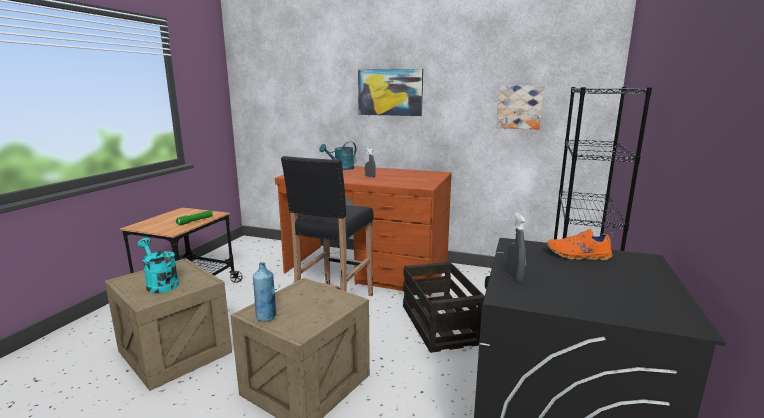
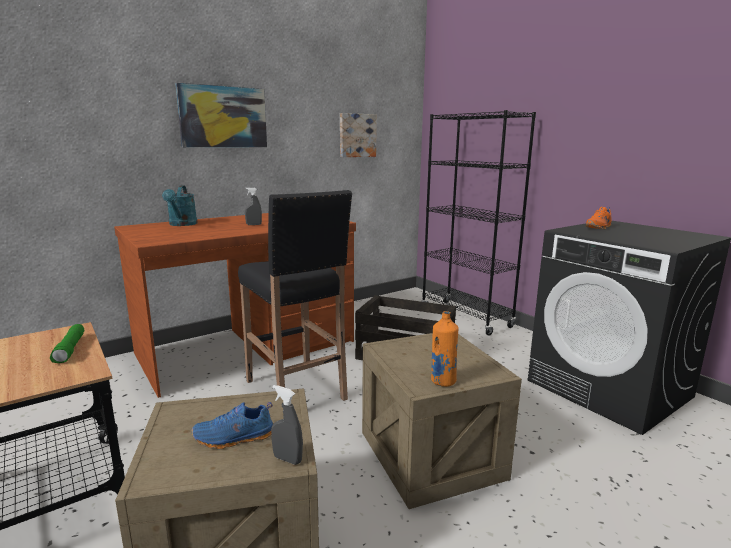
camera: 55 degrees left, 0 degrees up
turquoise watering can [138,238,179,293] -> blue shoe [191,402,273,449]
blue bottle [253,262,276,322] -> orange bottle [431,311,459,387]
grey spray bottle [506,212,526,282] -> grey spray bottle moved to [271,385,303,465]

